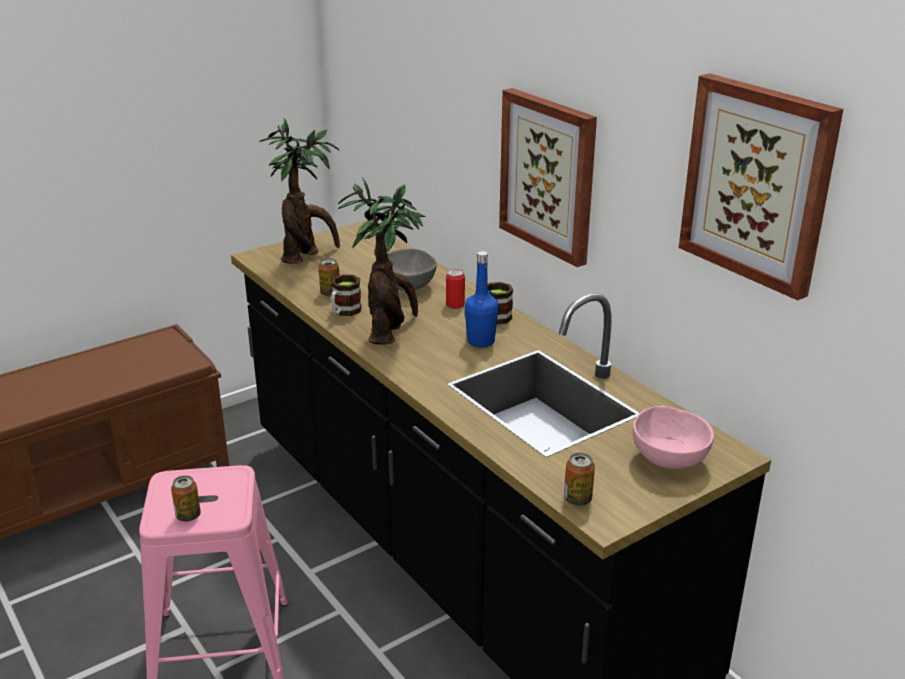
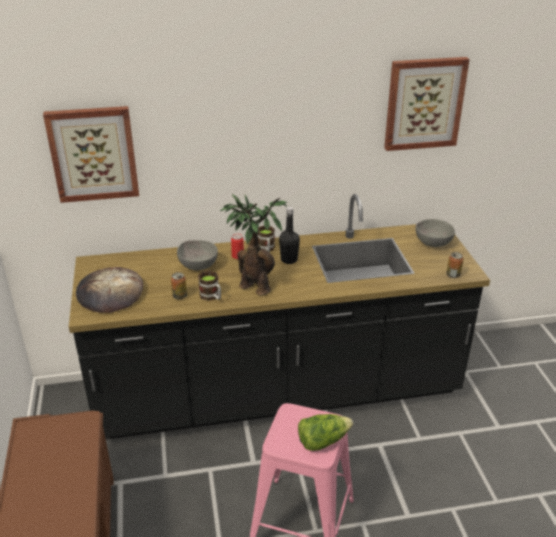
camera: 65 degrees left, 5 degrees up
can [171,475,201,522] -> lettuce [298,414,353,451]
potted plant [259,118,340,264] -> bread [76,267,143,313]
blue bottle [465,251,499,348] -> black bottle [279,207,300,264]
picture [499,88,597,267] -> picture moved to [43,106,139,203]
pink bowl [632,406,714,469] -> grey bowl [415,219,455,247]

